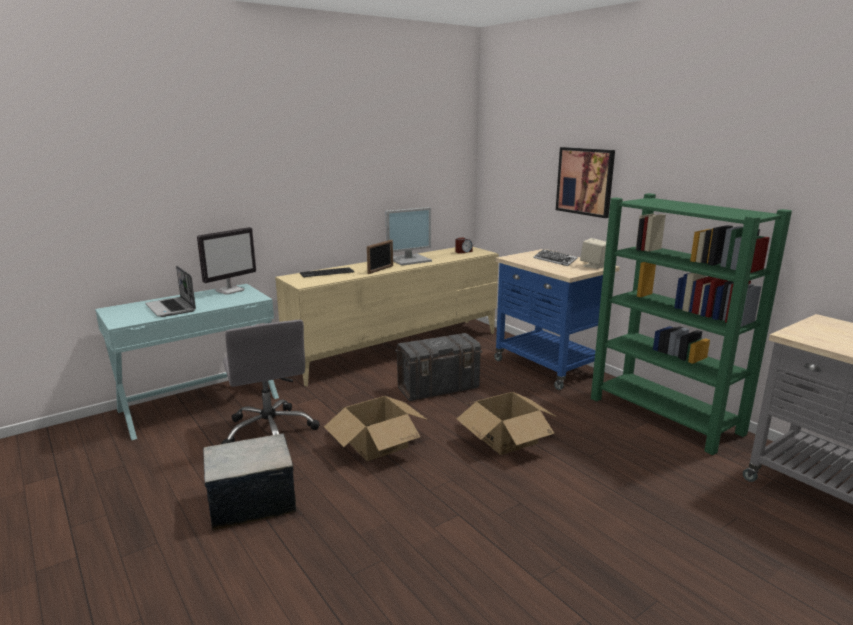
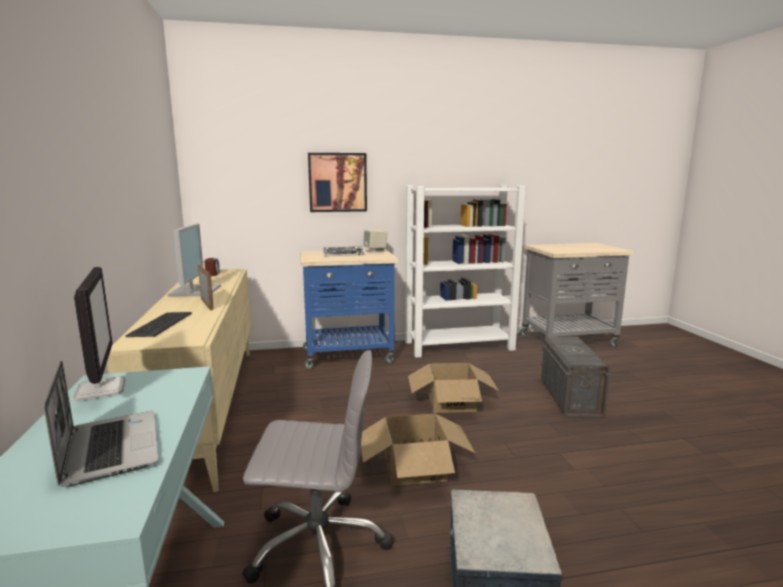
camera: 65 degrees left, 5 degrees down
laptop [145,266,196,317] -> laptop turned 105 degrees counterclockwise [44,361,158,487]
grey storage box [395,333,482,401] -> grey storage box moved to [541,336,612,418]
green bookcase [591,193,792,455] -> white bookcase [405,185,526,358]

